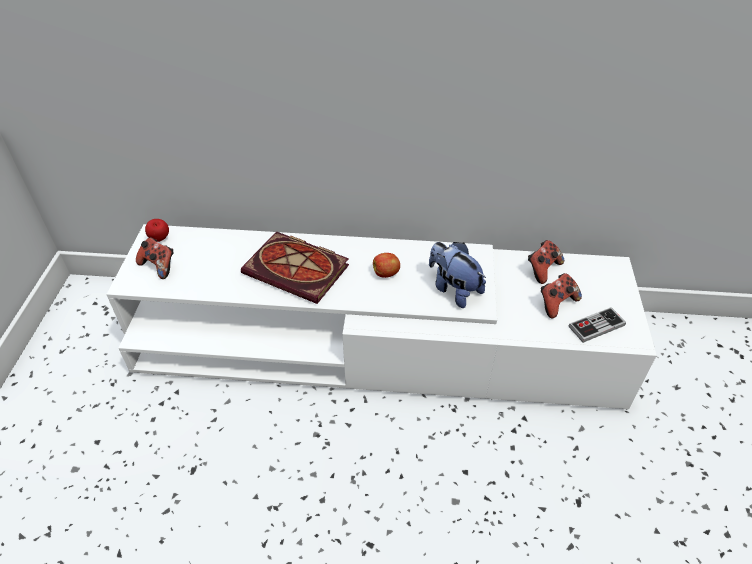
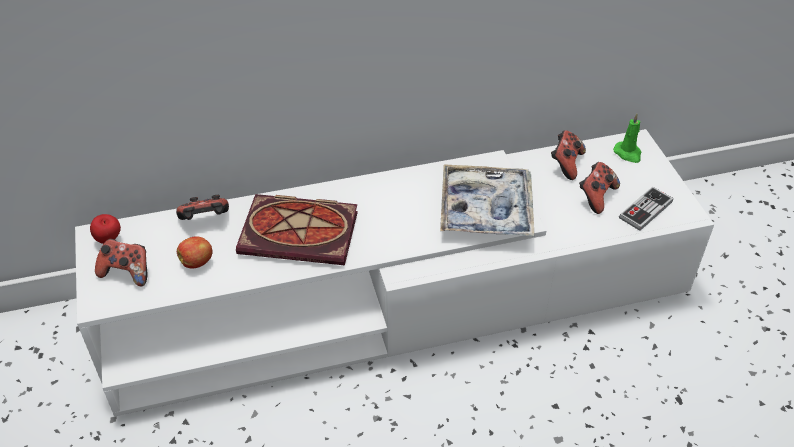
camera: 20 degrees left, 0 degrees up
apple [373,253,400,278] -> apple moved to [177,236,213,269]
plush toy [429,242,486,308] -> tray [440,164,534,236]
none -> game controller [176,195,229,220]
none -> green candle [613,114,642,163]

